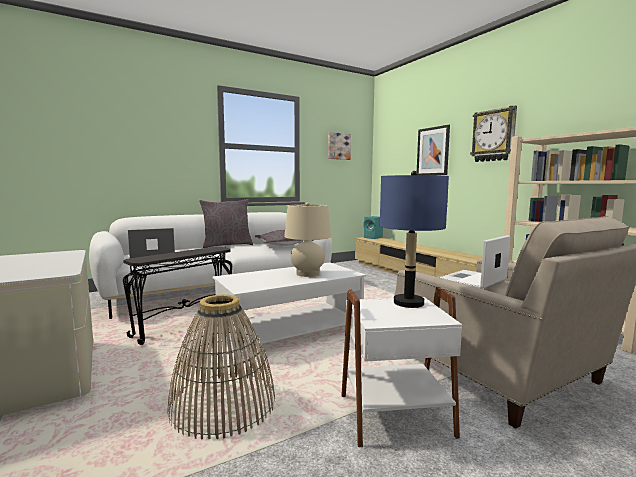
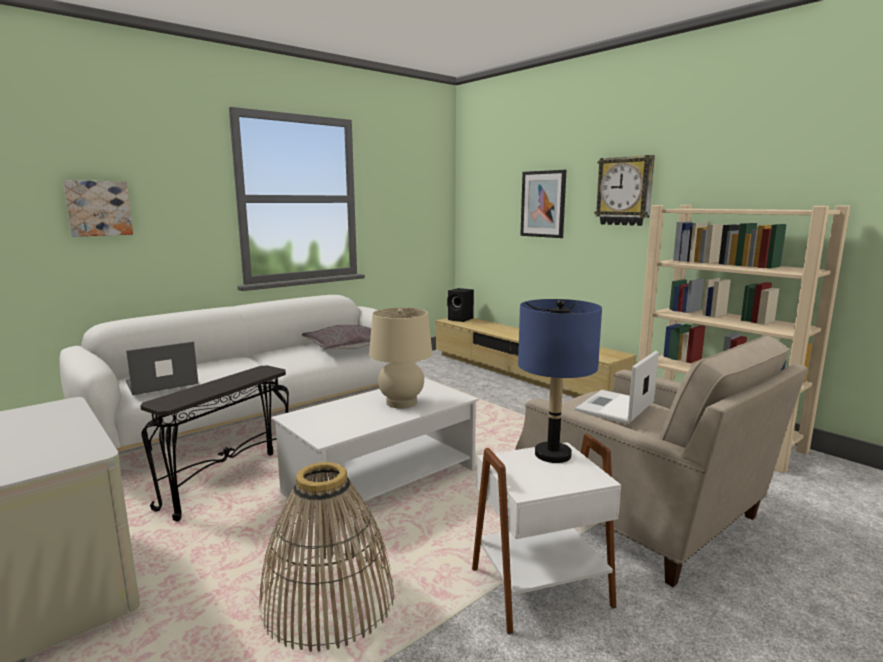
camera: 10 degrees left, 5 degrees up
grey pillow [199,199,253,248] -> none
picture [328,132,351,160] -> picture moved to [63,180,133,237]
turquoise speaker [364,216,383,239] -> black speaker [447,288,474,322]

